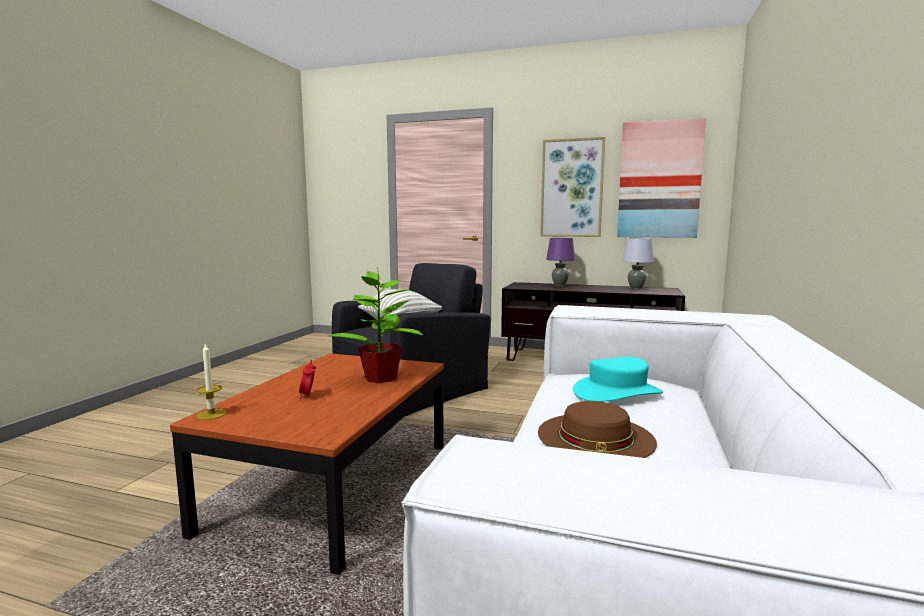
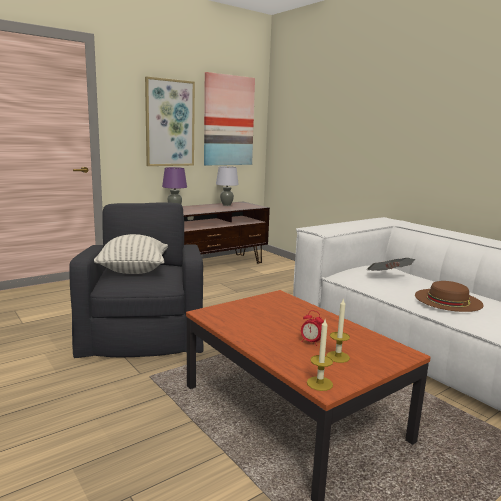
camera: 55 degrees left, 5 degrees up
potted plant [328,267,423,383] -> none
turquoise hat [573,357,663,402] -> newspaper [367,258,415,271]
none -> candle [326,298,350,363]

